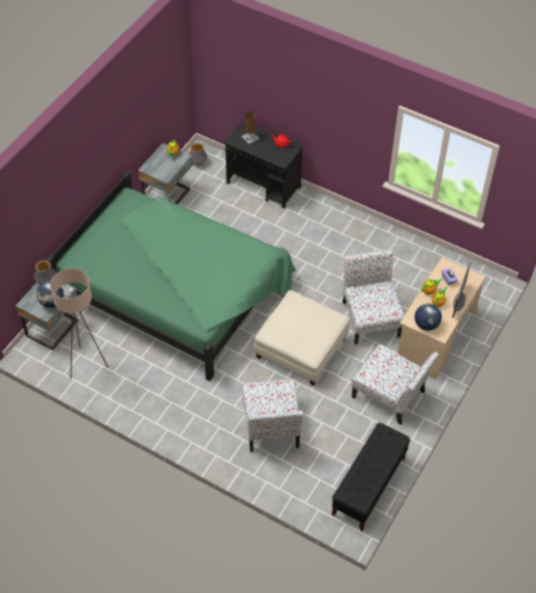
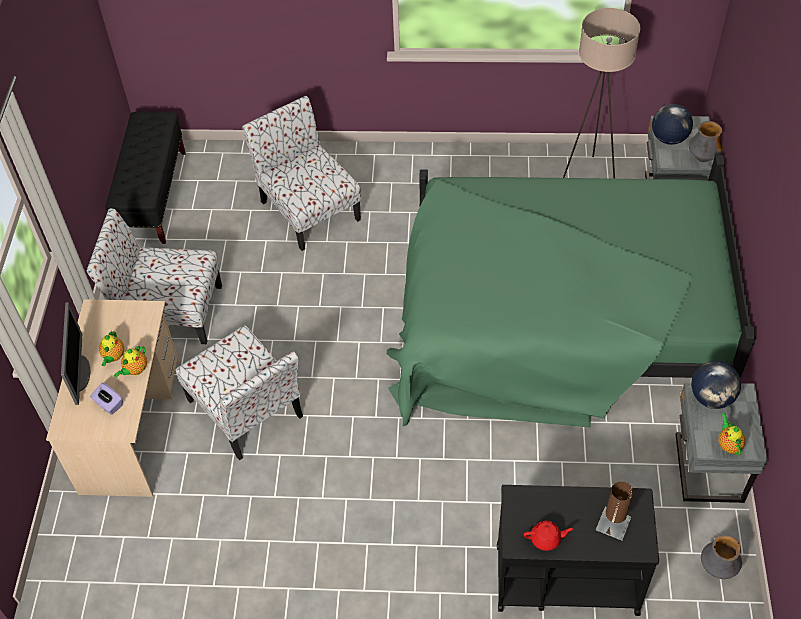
camera: 155 degrees right, 0 degrees up
beige ottoman [254,290,350,386] -> none
globe [415,303,442,331] -> globe moved to [691,361,741,409]

